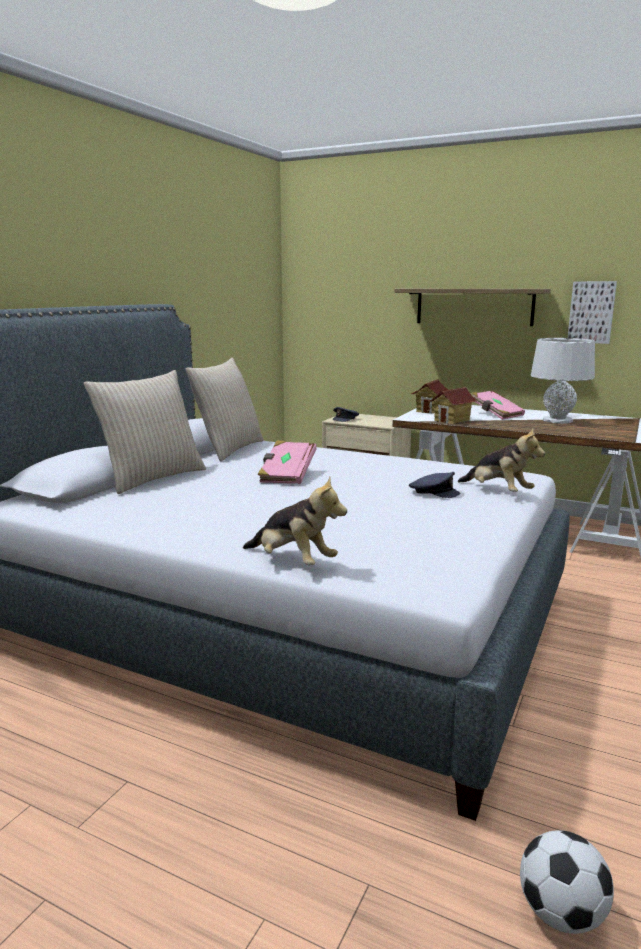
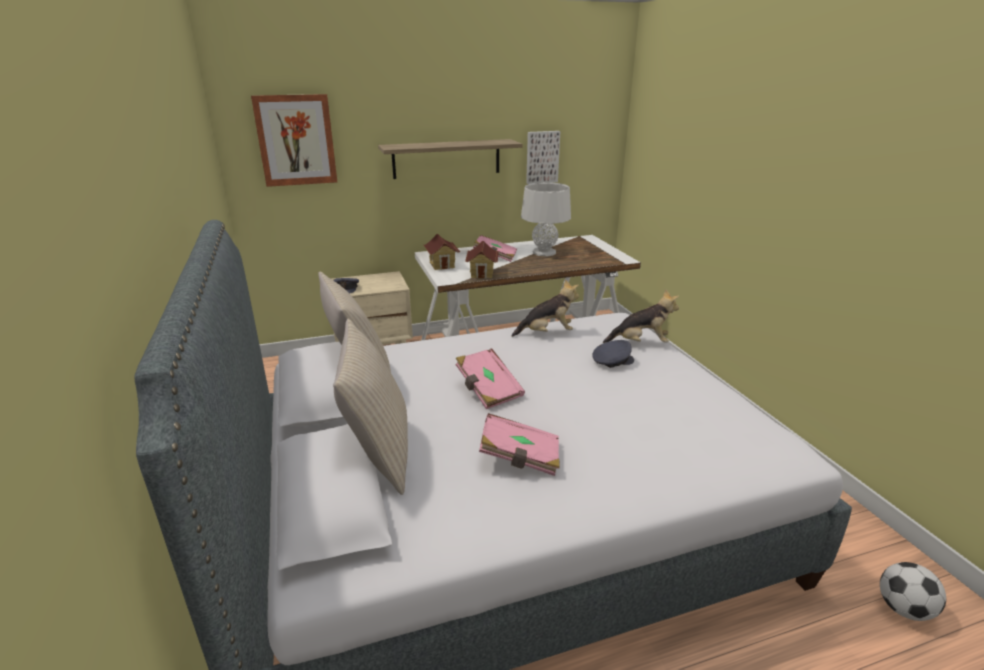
camera: 45 degrees left, 10 degrees up
plush toy [243,477,347,565] -> plush toy moved to [512,279,579,337]
none -> picture [251,94,337,187]
none -> pink book [479,413,560,476]

